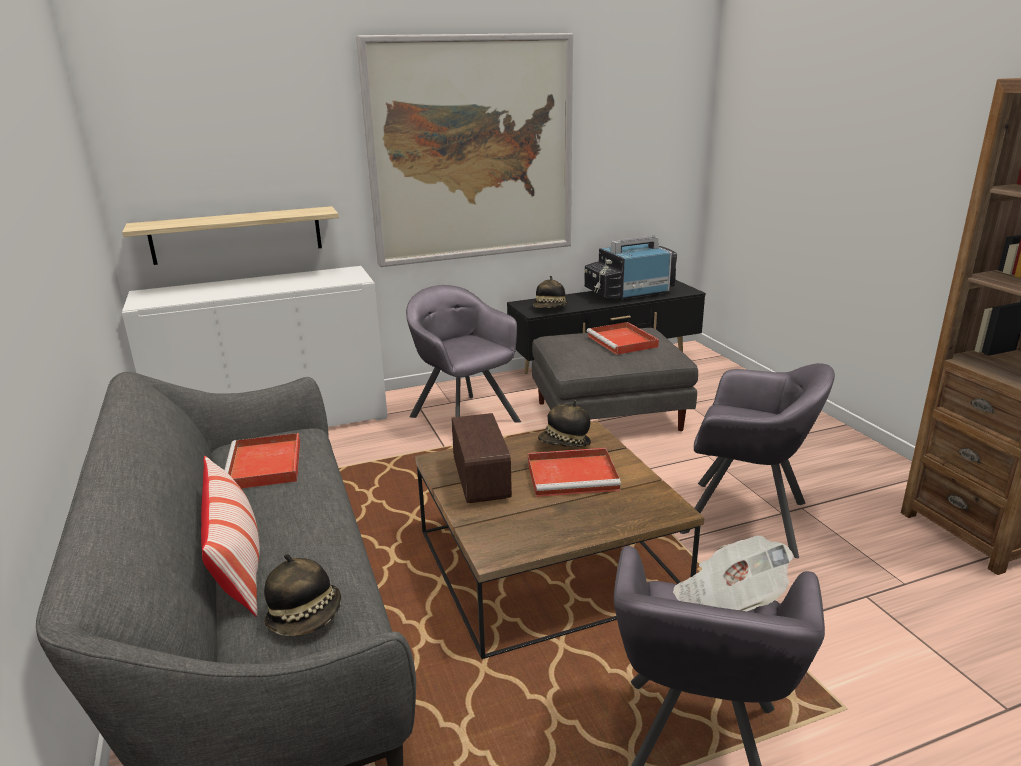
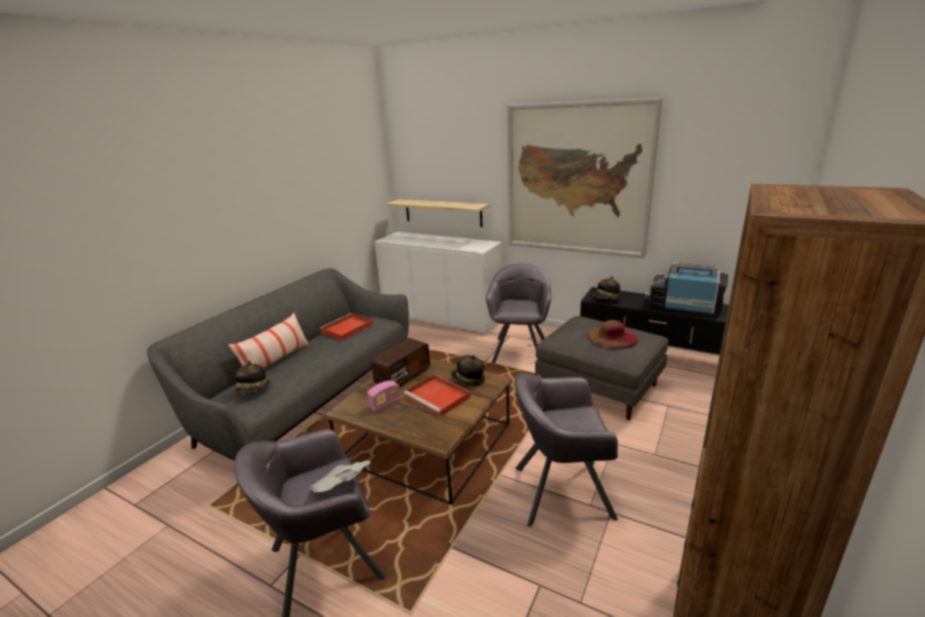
camera: 50 degrees right, 0 degrees up
red tray [587,322,659,355] -> brown hat [587,320,638,349]
grey armchair [680,363,835,558] -> grey armchair turned 105 degrees clockwise [515,373,618,527]
none -> radio [367,380,401,412]

